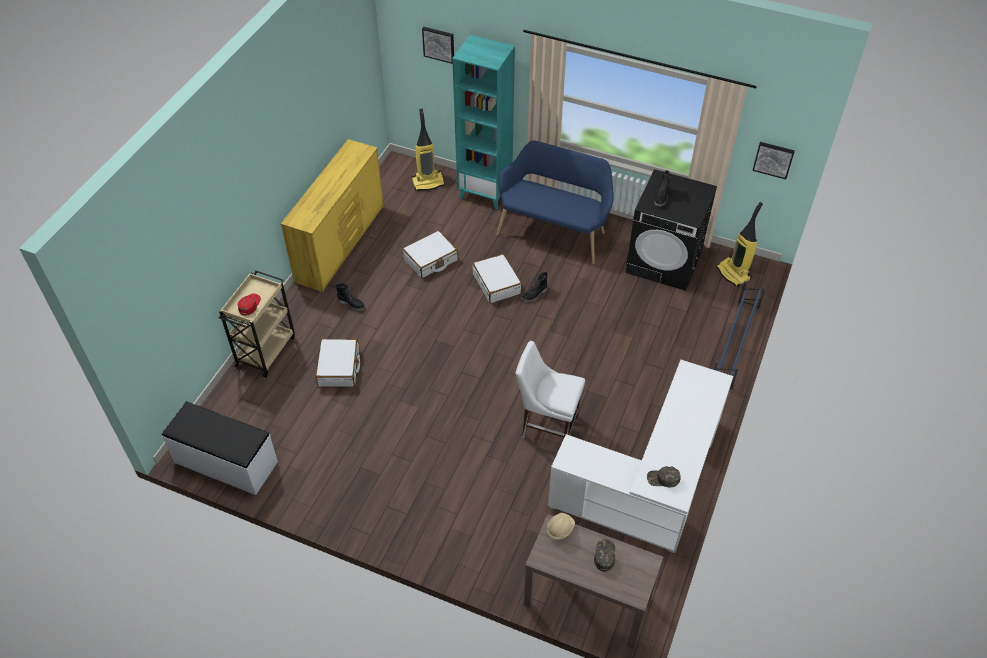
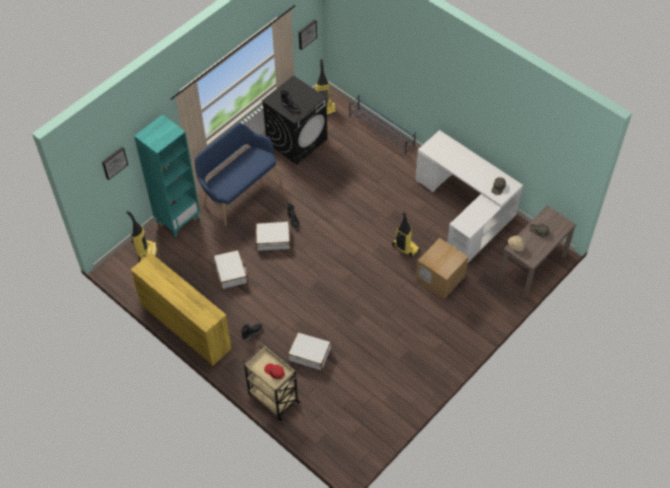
camera: 70 degrees left, 5 degrees up
white bench [162,402,278,495] -> none
white chair [516,341,585,438] -> vacuum cleaner [392,212,420,258]
none -> cardboard box [416,238,468,299]

